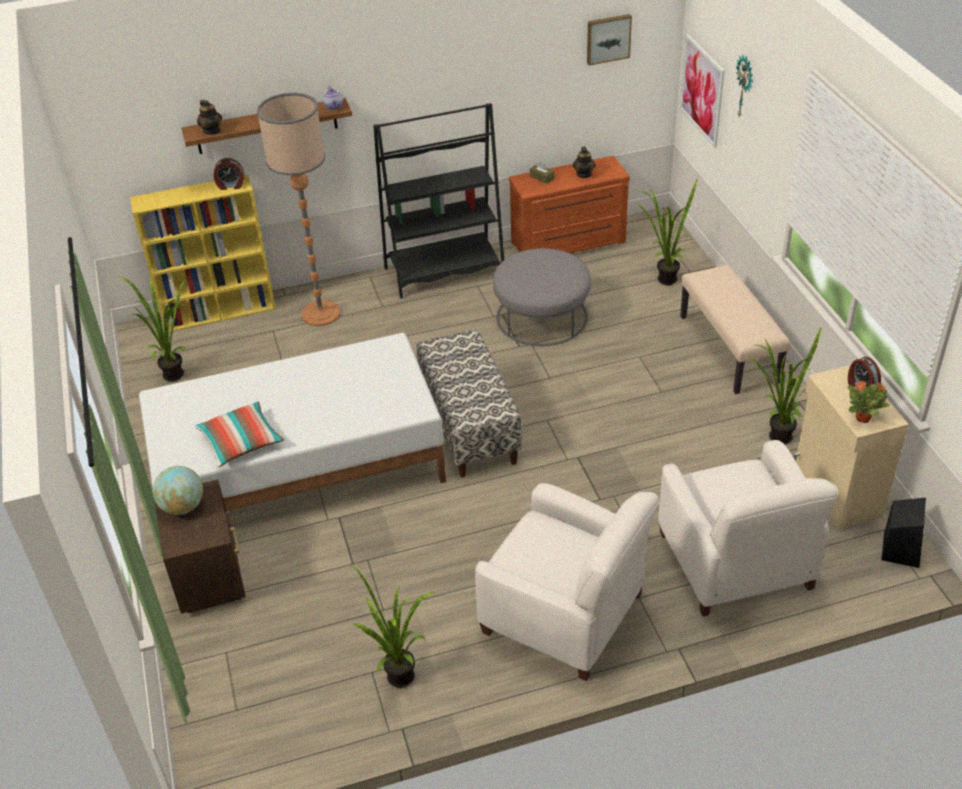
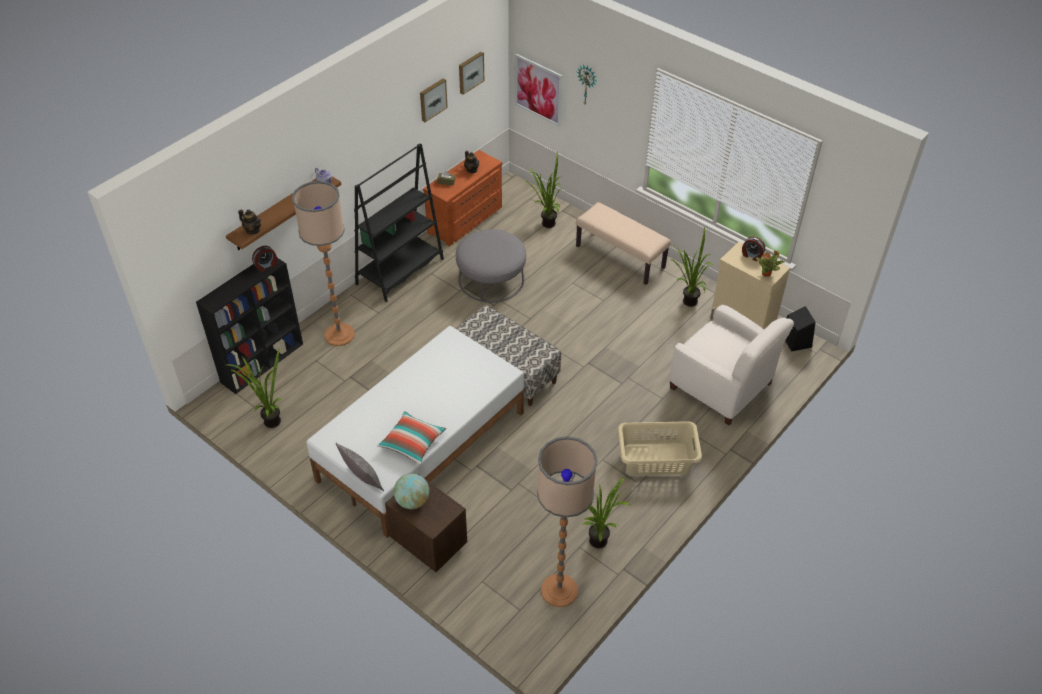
camera: 35 degrees left, 5 degrees up
yellow bookcase [130,174,276,332] -> black bookcase [196,258,303,394]
white armchair [475,483,659,681] -> beige laundry basket [618,421,702,476]
none -> pillow [336,443,384,491]
none -> picture [420,78,448,122]
none -> floor lamp [537,436,598,607]

